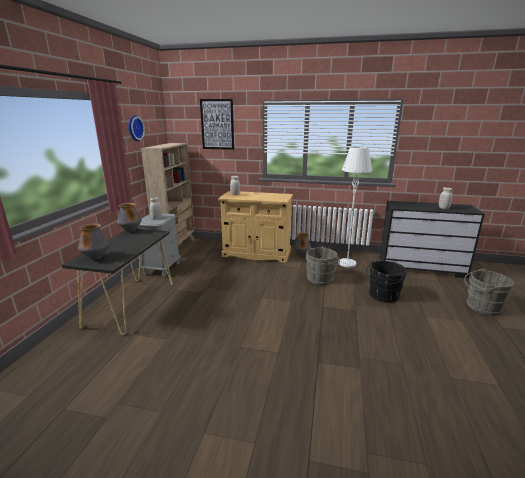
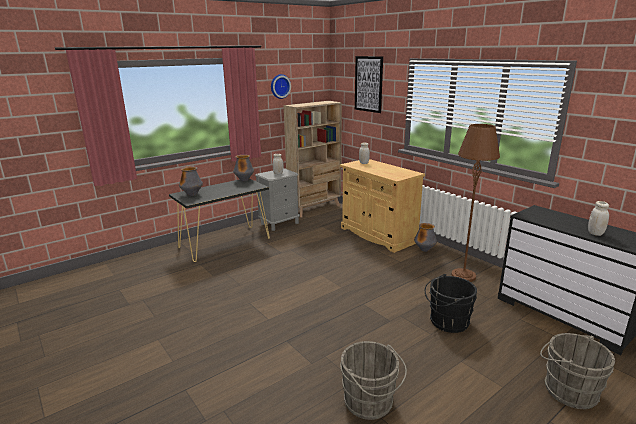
camera: 40 degrees right, 0 degrees up
grey bucket [306,246,340,285] -> grey bucket moved to [340,341,407,420]
white floor lamp [338,146,372,267] -> brown floor lamp [452,124,500,282]

